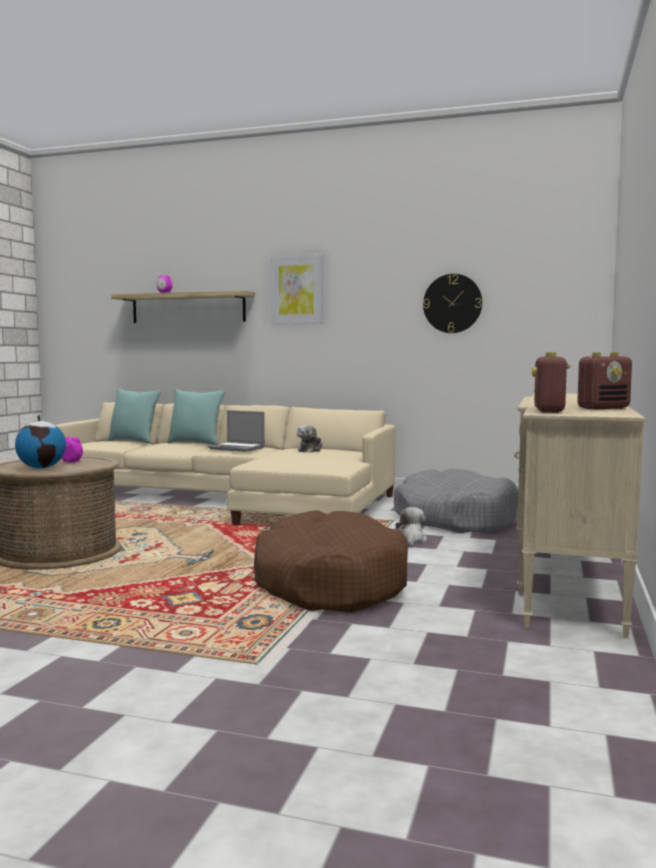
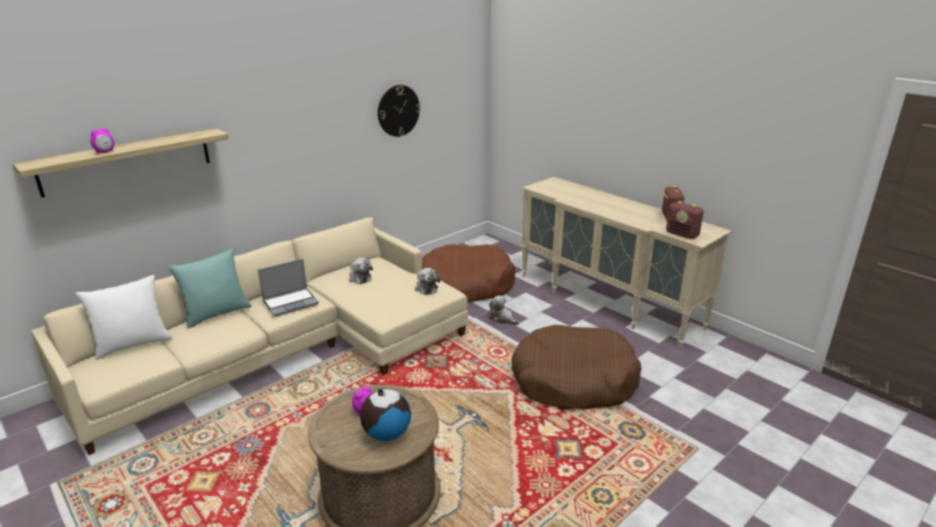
camera: 60 degrees left, 20 degrees up
turquoise pillow [108,388,161,444] -> white pillow [76,275,172,360]
picture [270,254,323,325] -> none
grey dog bed [394,469,518,533] -> brown dog bed [422,244,515,302]
none -> plush toy [415,268,440,295]

